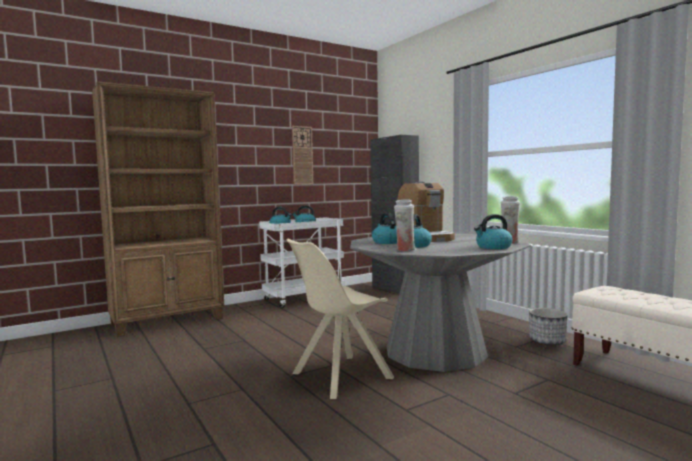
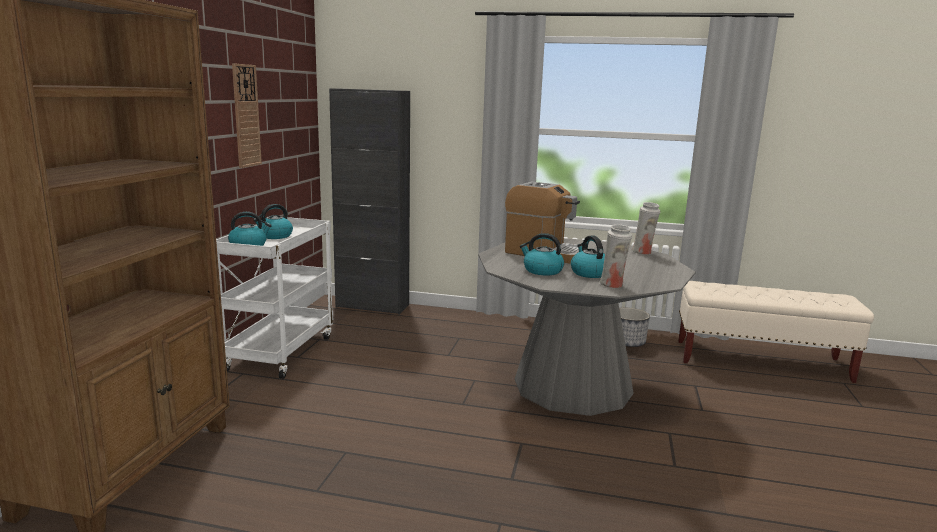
camera: 45 degrees left, 10 degrees up
beige chair [287,239,394,399] -> none
kettle [474,214,513,249] -> none

